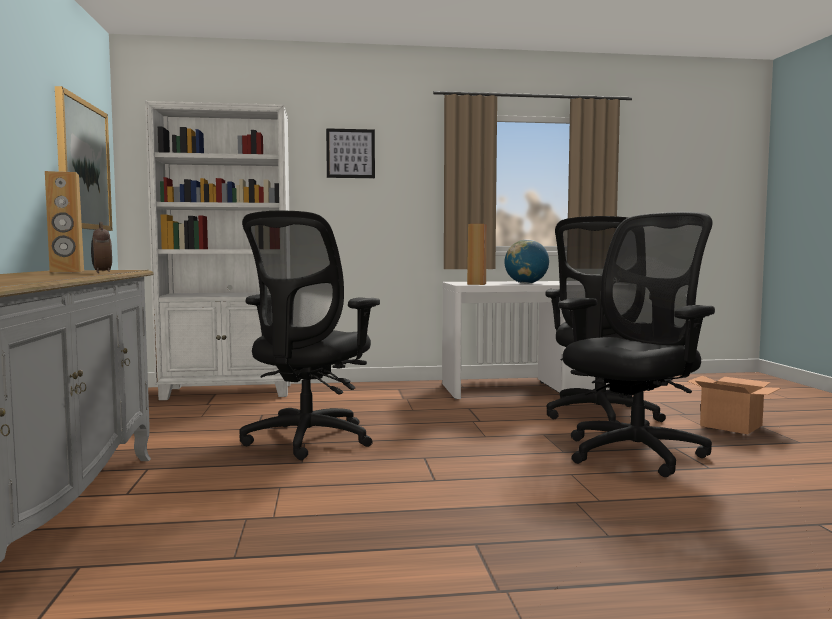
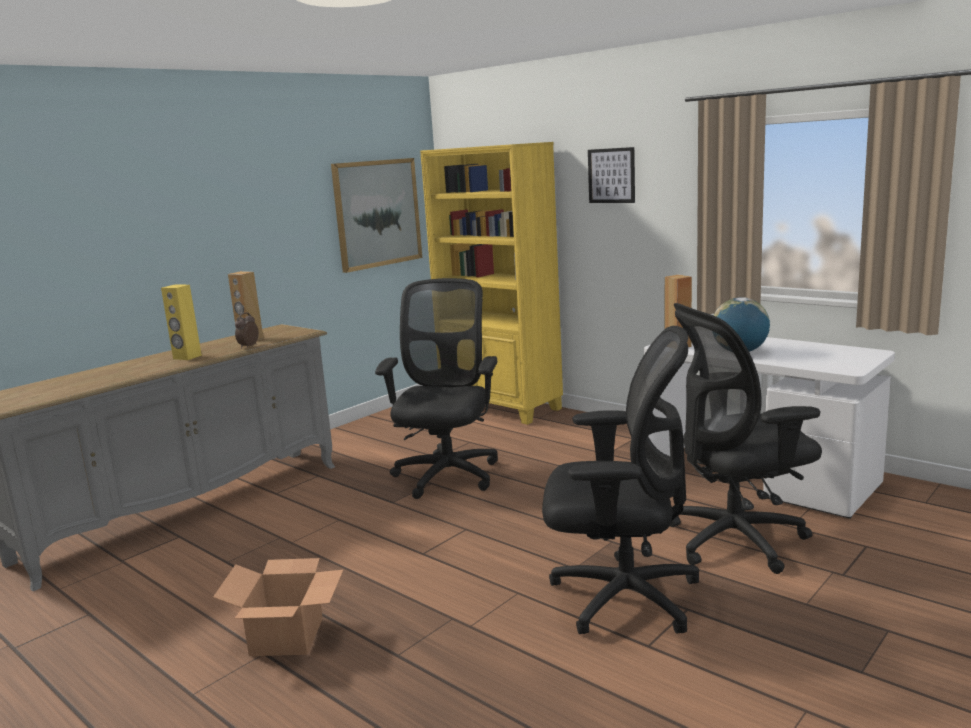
camera: 50 degrees right, 10 degrees up
white bookcase [145,101,291,400] -> yellow bookcase [420,142,563,425]
black office chair [239,211,380,460] -> black office chair turned 120 degrees clockwise [375,278,498,499]
cardboard box [687,376,781,434] -> cardboard box moved to [213,558,343,656]
none -> yellow speaker [161,284,202,360]

